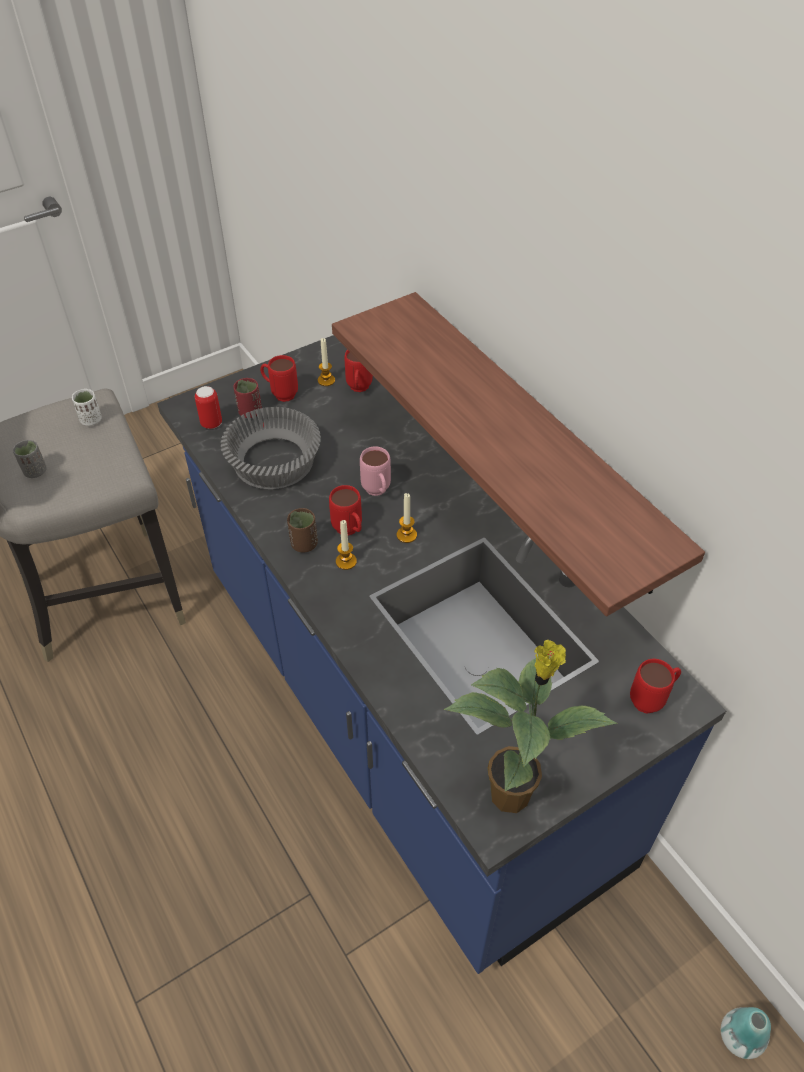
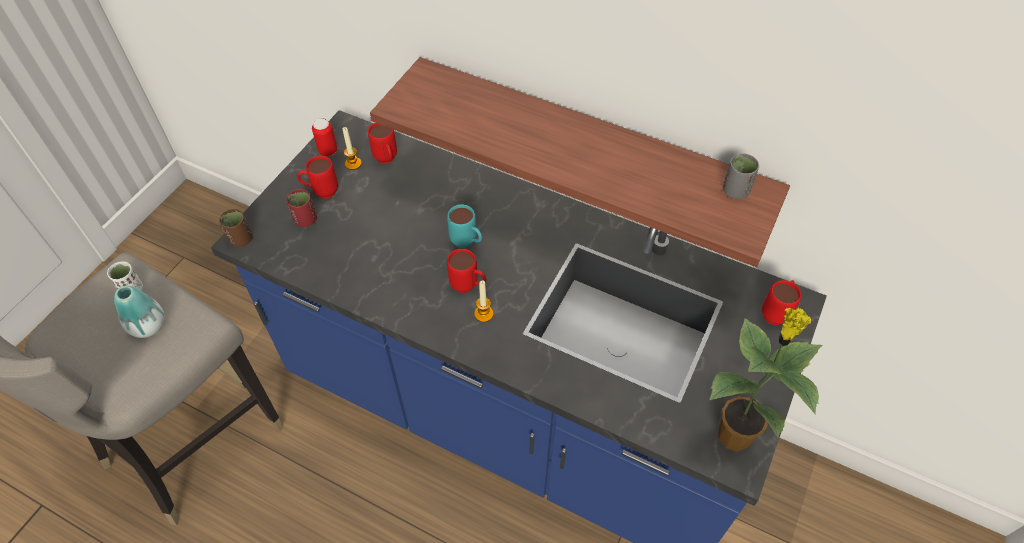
camera: 30 degrees left, 5 degrees up
grey cup [13,440,47,478] -> grey cup moved to [723,153,759,199]
can [195,386,222,429] -> can moved to [312,119,337,156]
grey bowl [221,407,321,489] -> none
brown cup [287,508,318,553] -> brown cup moved to [219,209,253,247]
pink mug [360,447,391,496] -> turquoise mug [447,204,482,248]
candle [397,493,417,543] -> none
vase [721,1007,771,1059] -> vase moved to [114,286,165,338]

